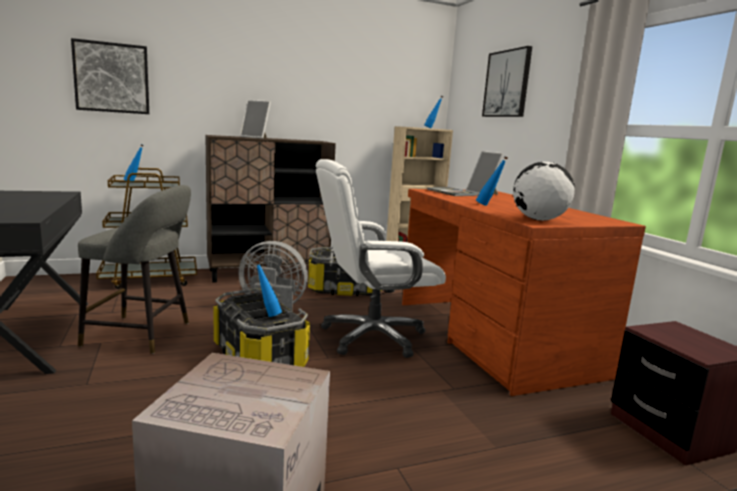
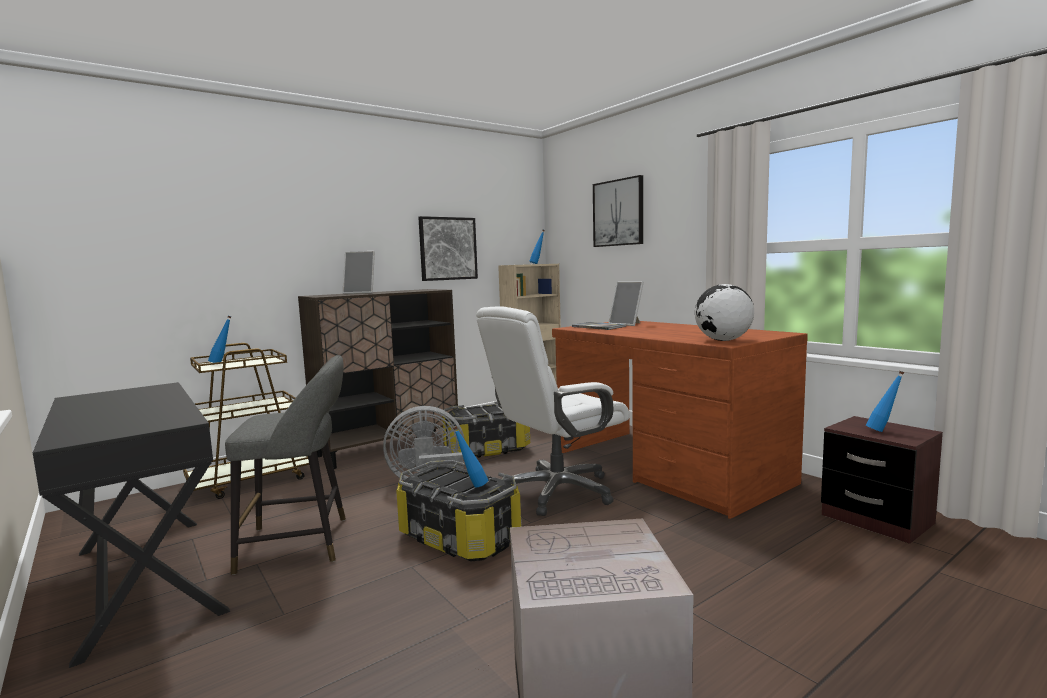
camera: 15 degrees left, 5 degrees down
picture [71,38,149,114] -> picture moved to [418,216,478,281]
blue bottle [476,156,508,206] -> blue bottle moved to [866,371,905,432]

